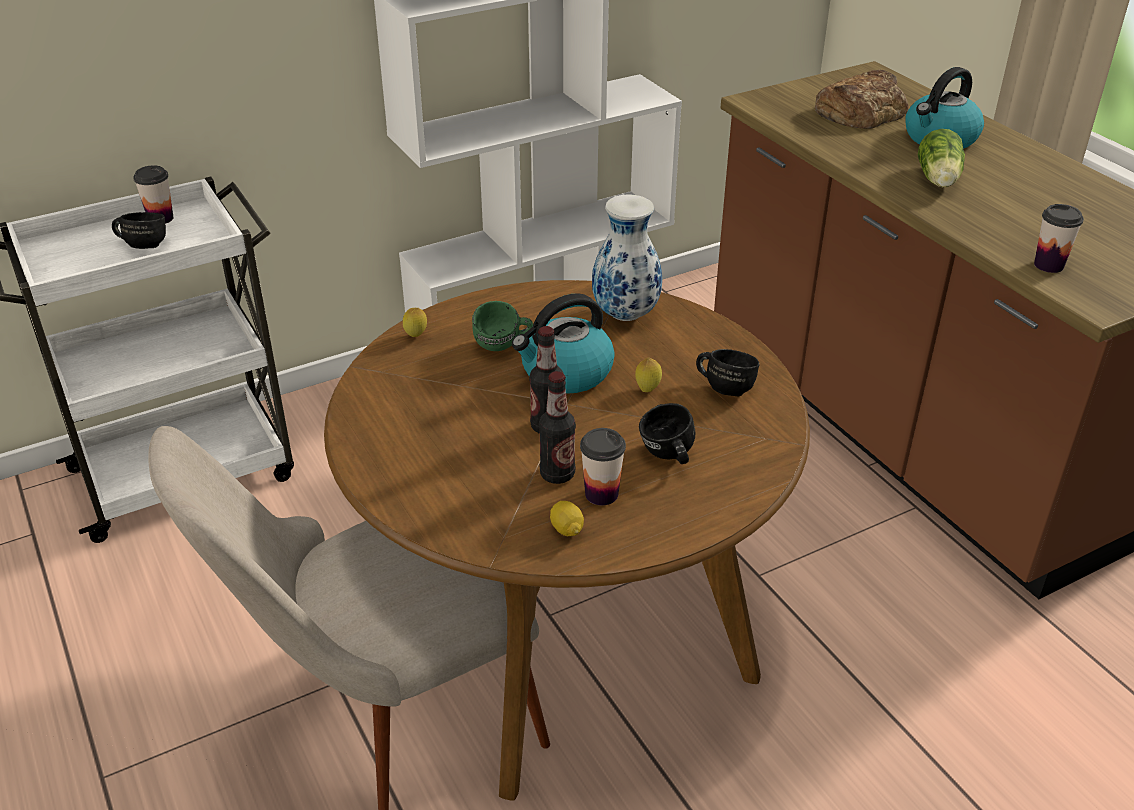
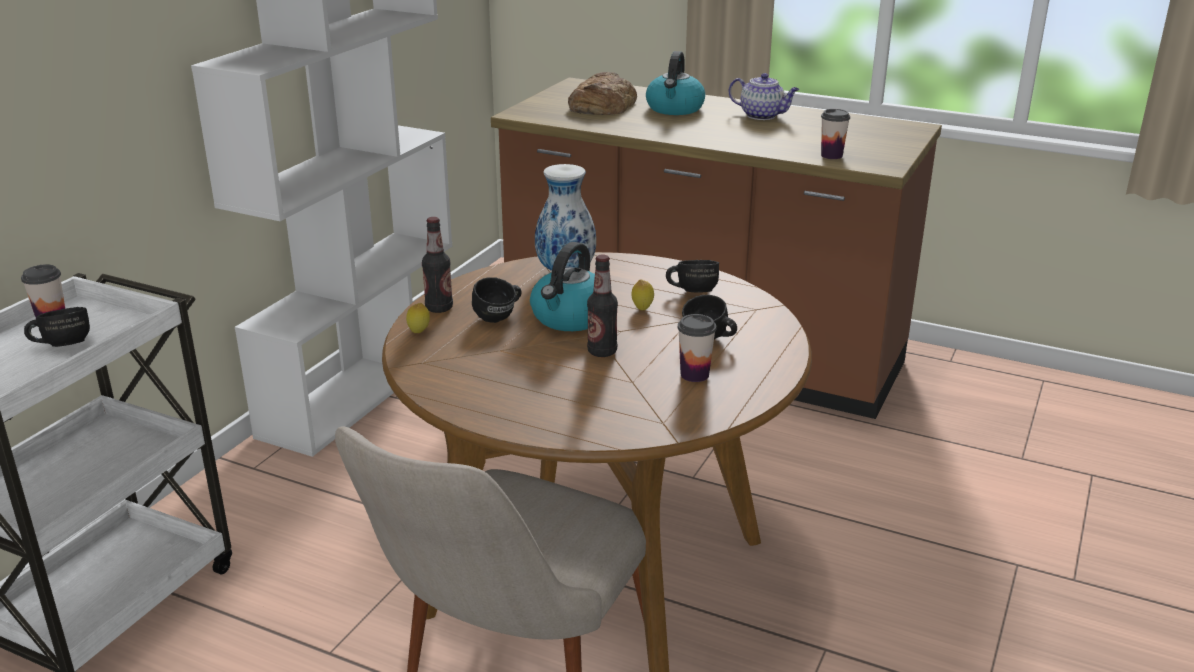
camera: 35 degrees left, 10 degrees down
green mug [472,301,533,351] -> black mug [472,277,522,323]
bottle [539,371,576,484] -> bottle moved to [422,217,453,313]
lemon [550,501,584,536] -> none
lettuce [918,129,965,187] -> none
none -> teapot [729,73,799,120]

